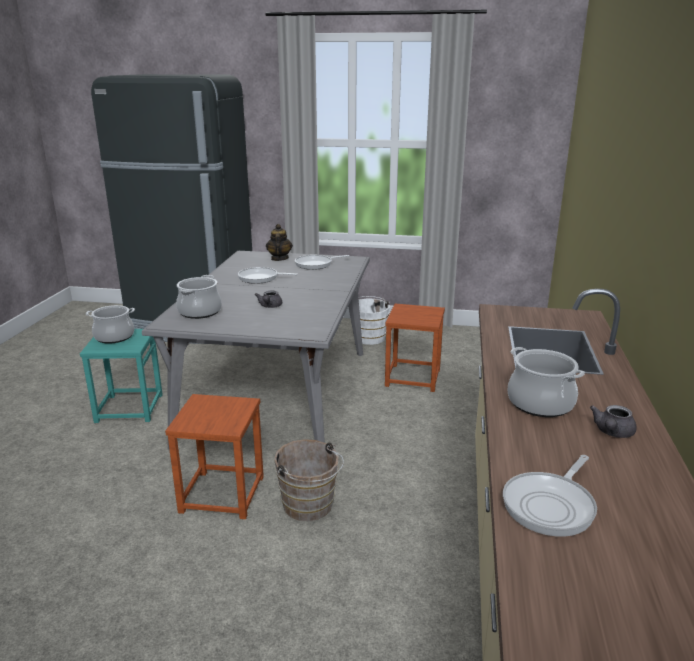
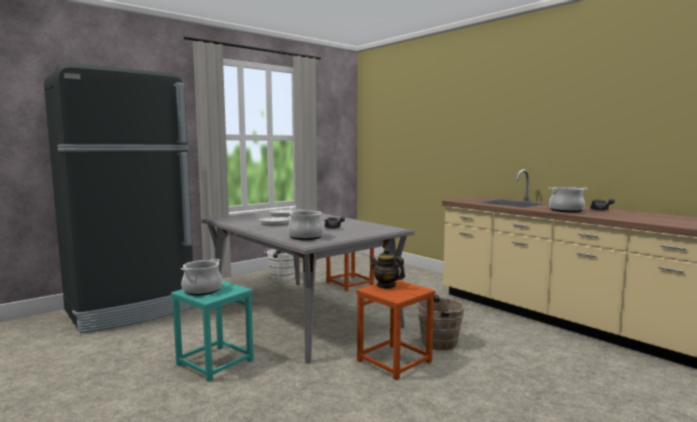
camera: 50 degrees left, 15 degrees down
teapot [266,224,293,261] -> teapot moved to [370,248,405,289]
frying pan [503,455,597,537] -> none

